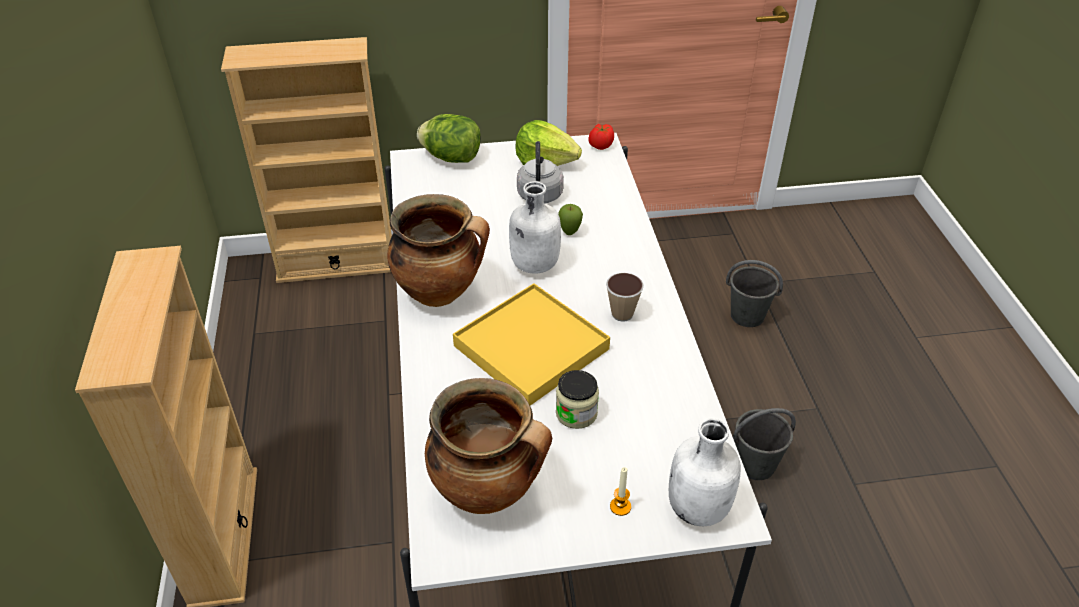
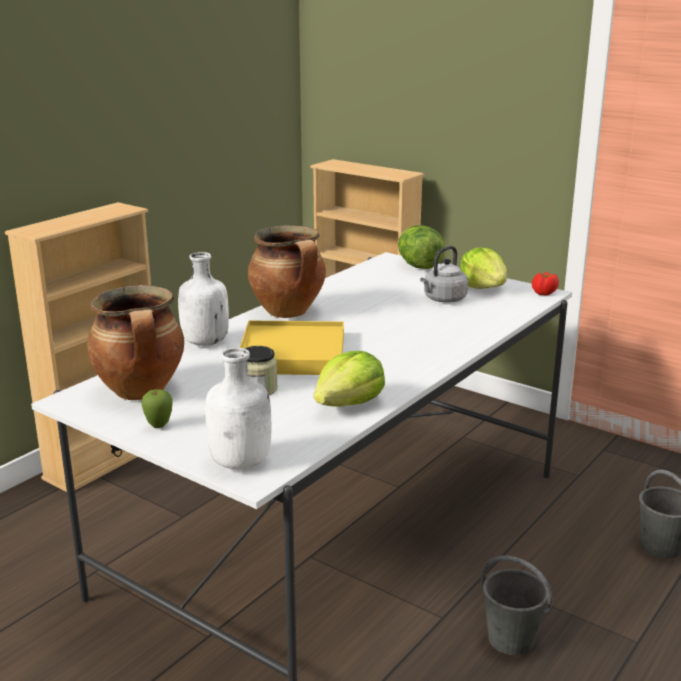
camera: 45 degrees right, 20 degrees down
white bottle [509,181,561,274] -> white bottle moved to [178,252,229,346]
apple [558,204,583,235] -> apple moved to [141,389,173,428]
cup [606,273,644,322] -> none
candle [610,467,631,516] -> none
none -> lettuce [314,351,385,407]

